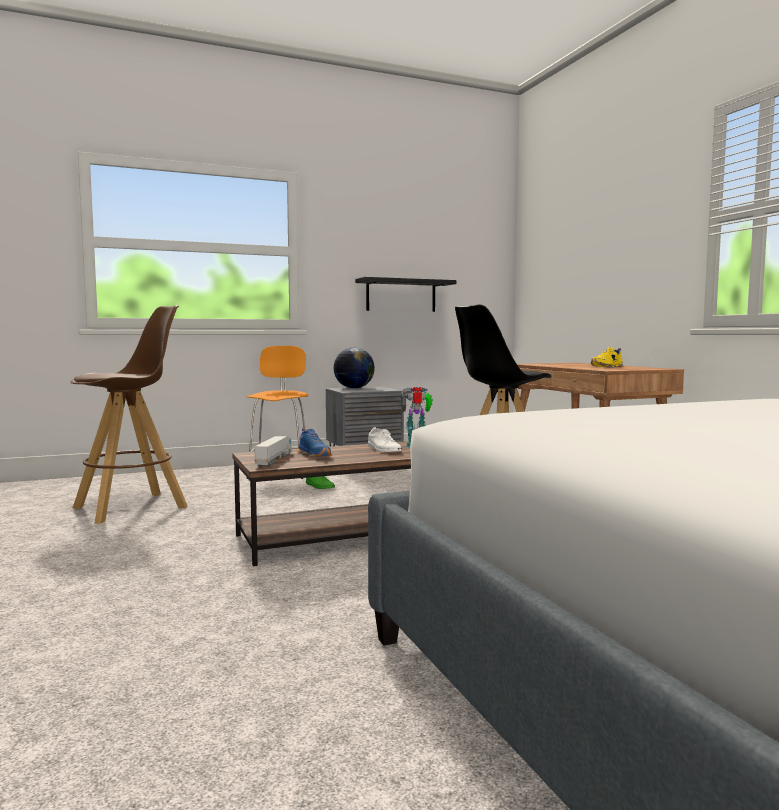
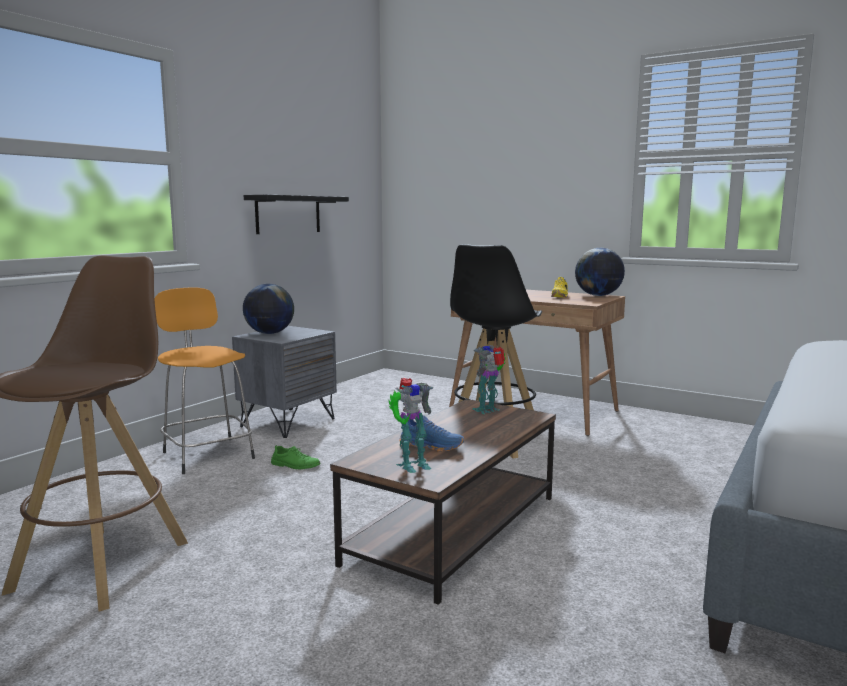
camera: 35 degrees left, 5 degrees up
toy truck [254,436,292,466] -> toy robot [388,378,433,473]
white shoe [368,427,402,452] -> none
none -> globe [575,248,625,296]

